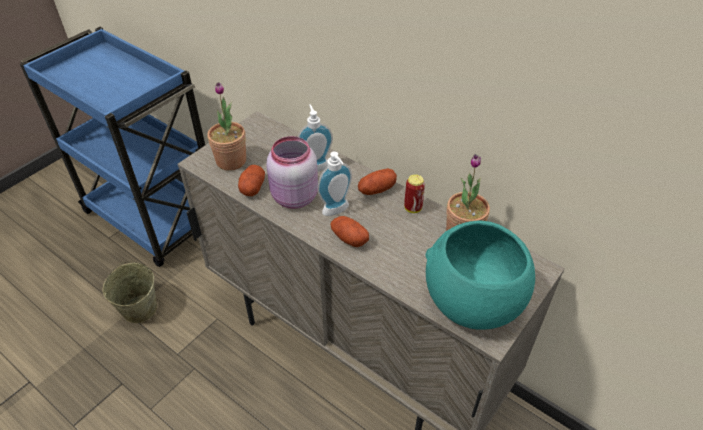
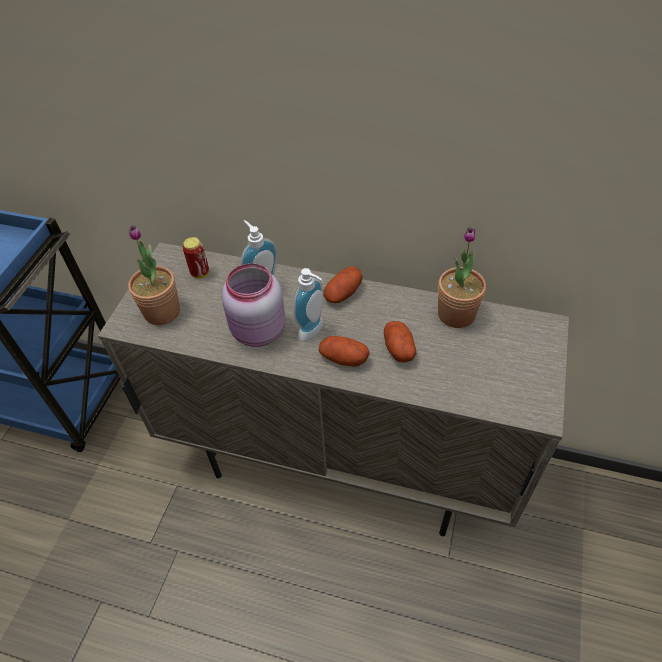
camera: 20 degrees left, 5 degrees up
beige bucket [102,262,157,323] -> none
potato [238,165,265,196] -> potato moved to [384,321,416,363]
can [404,174,425,213] -> can moved to [183,237,209,279]
turquoise bowl [425,221,535,330] -> none

